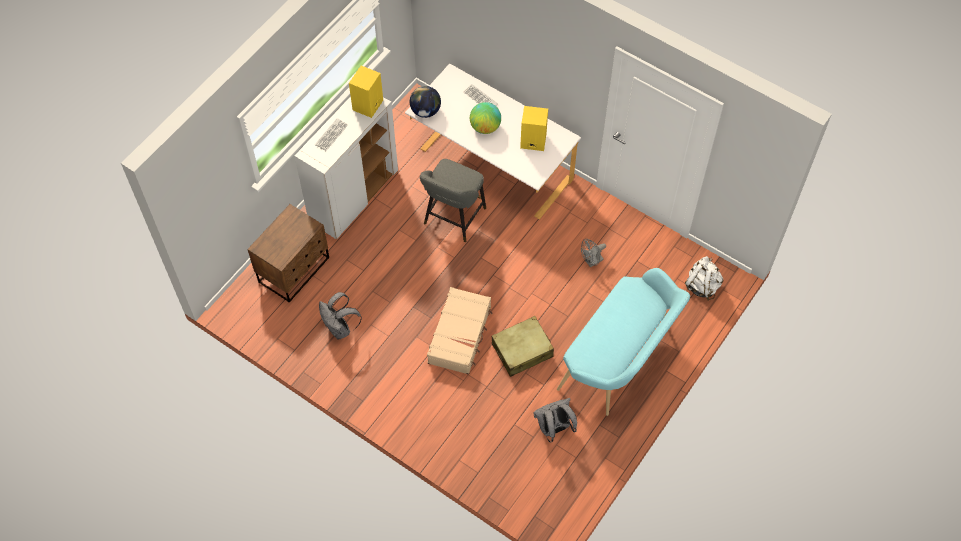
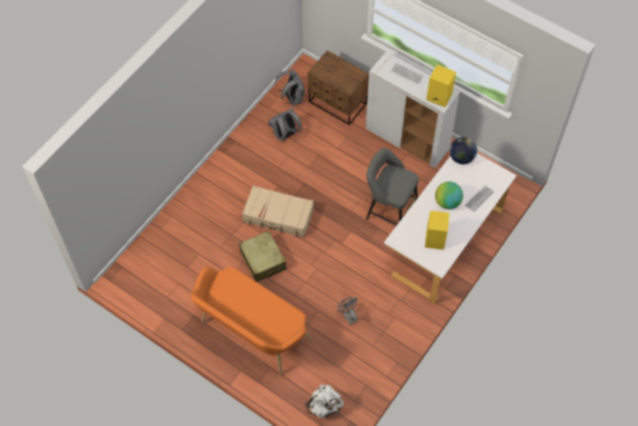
camera: 90 degrees right, 0 degrees up
grey backpack [534,398,577,443] -> grey backpack moved to [275,69,305,106]
turquoise bench [557,268,690,416] -> orange bench [190,266,312,375]

